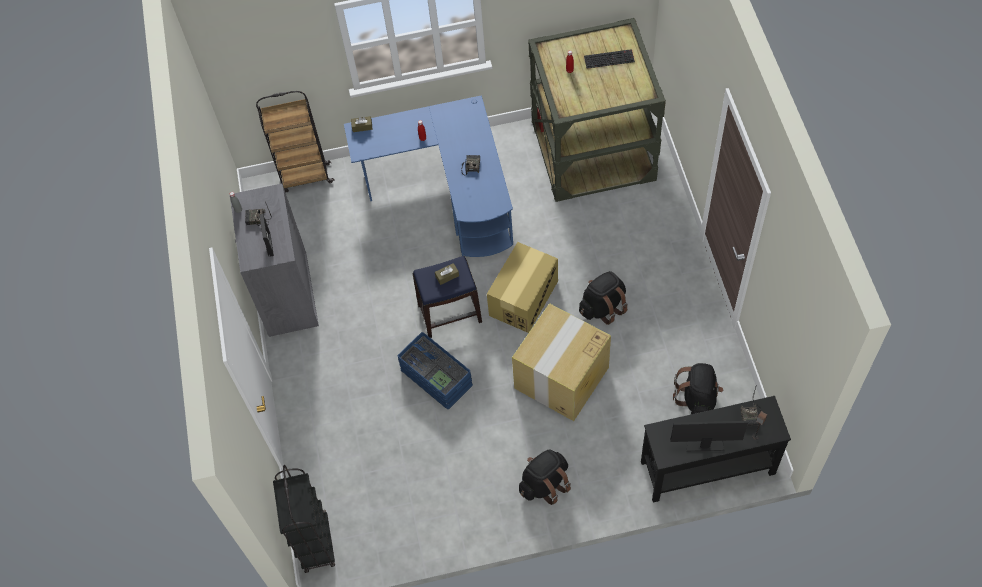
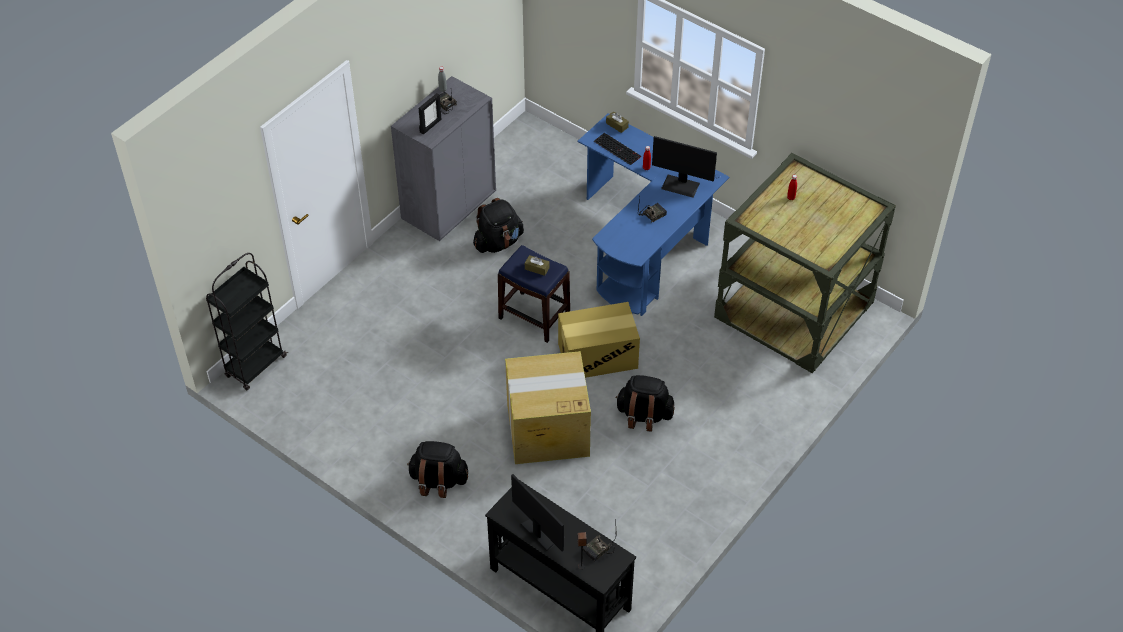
camera: 45 degrees right, 10 degrees down
brown cart [256,91,335,192] -> none
blue storage box [398,332,473,409] -> none
keyboard [584,49,635,69] -> keyboard moved to [594,133,641,165]
black backpack [673,363,723,414] -> black backpack moved to [473,198,524,253]
none -> monitor [652,136,717,198]

